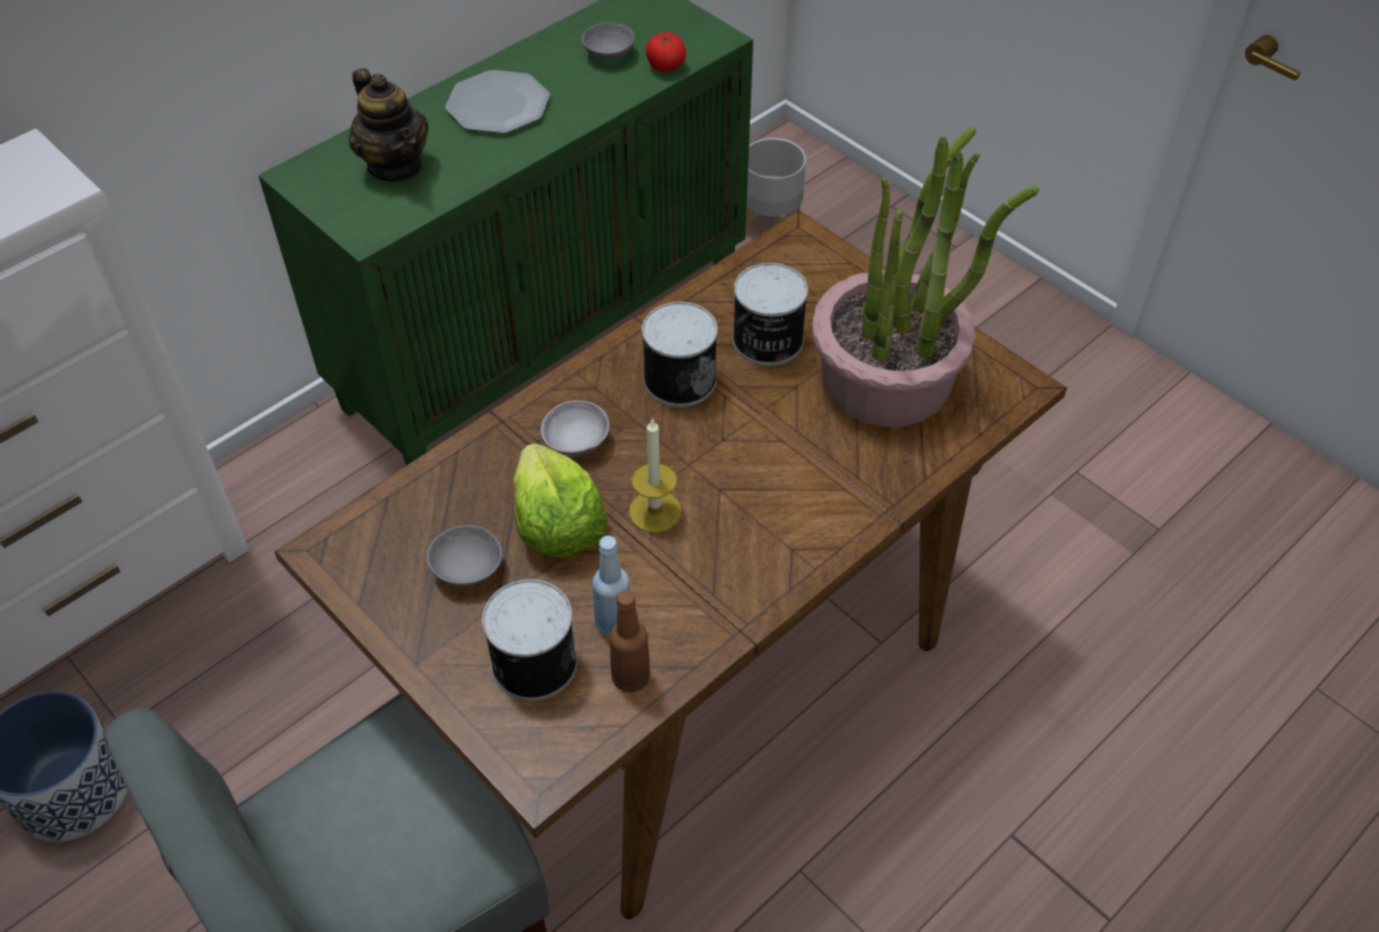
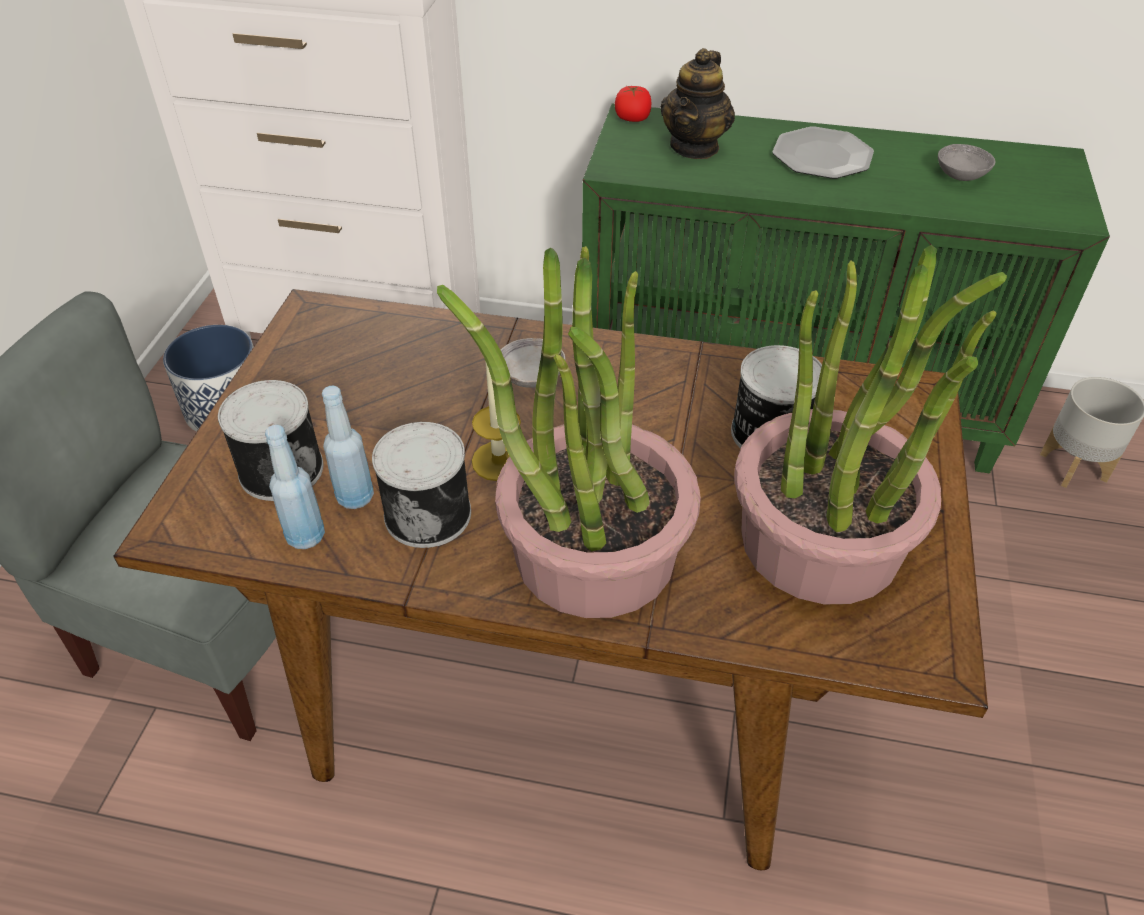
camera: 55 degrees right, 5 degrees down
grey bowl [427,525,502,587] -> none
lettuce [513,443,609,558] -> none
brown bottle [609,590,650,692] -> blue bottle [265,425,325,549]
can [642,302,718,407] -> can moved to [372,422,471,548]
tomato [646,32,686,72] -> tomato moved to [615,86,651,122]
none -> potted plant [437,246,701,618]

